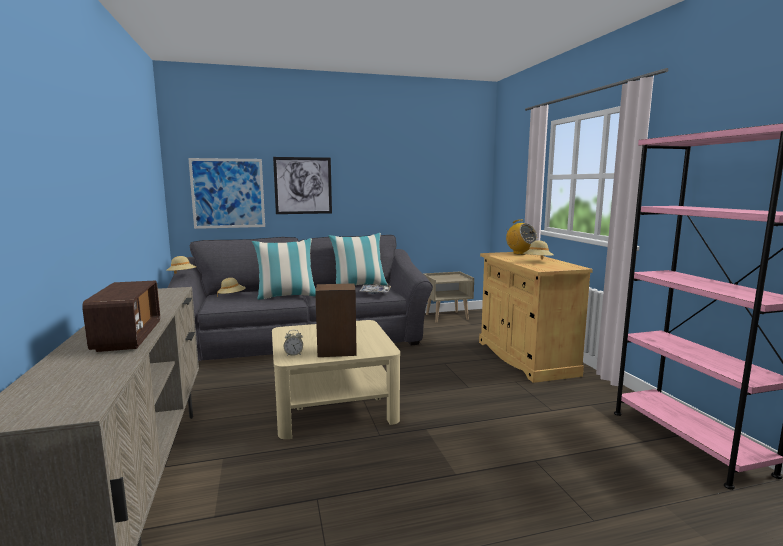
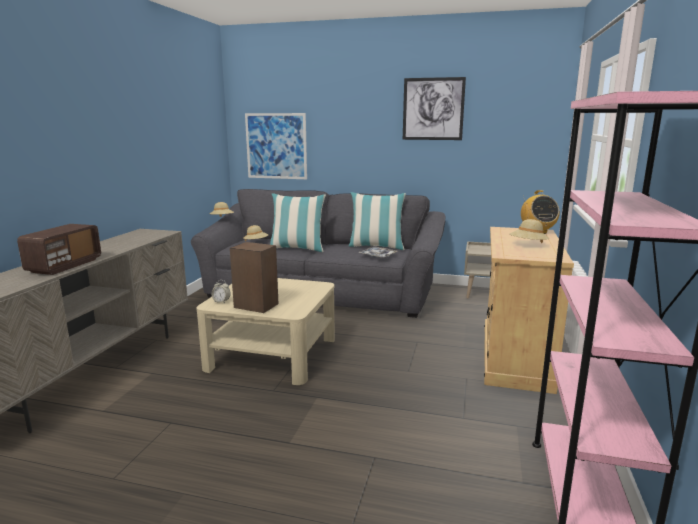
camera: 30 degrees right, 5 degrees up
picture [273,157,332,214] -> picture moved to [403,77,466,140]

